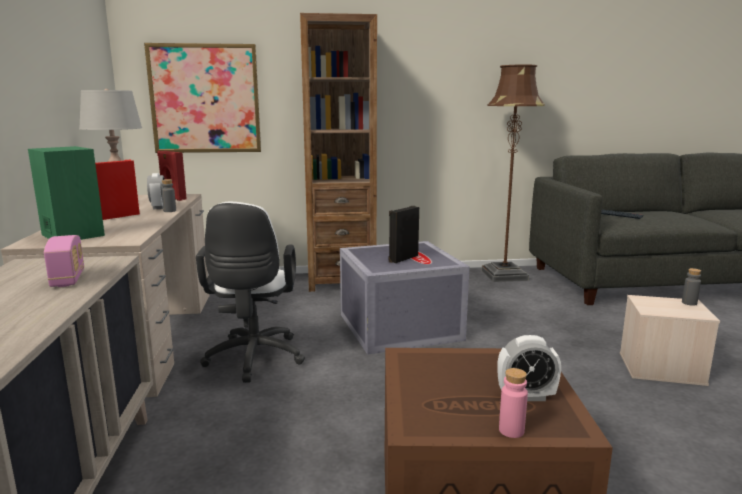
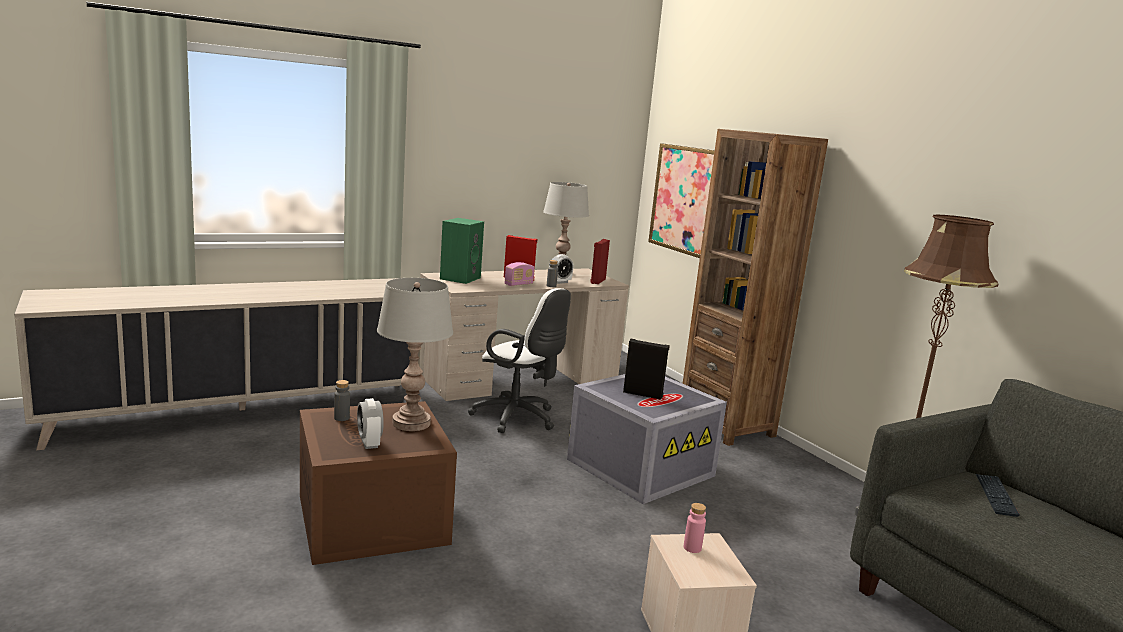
camera: 65 degrees right, 0 degrees up
radio [44,235,84,287] -> radio moved to [505,262,535,286]
white office chair [196,202,305,383] -> white office chair turned 120 degrees counterclockwise [468,288,571,433]
pink bottle [499,368,528,438] -> pink bottle moved to [684,503,706,553]
grey bottle [682,268,701,306] -> grey bottle moved to [334,380,350,421]
none -> grey table lamp [377,278,453,431]

